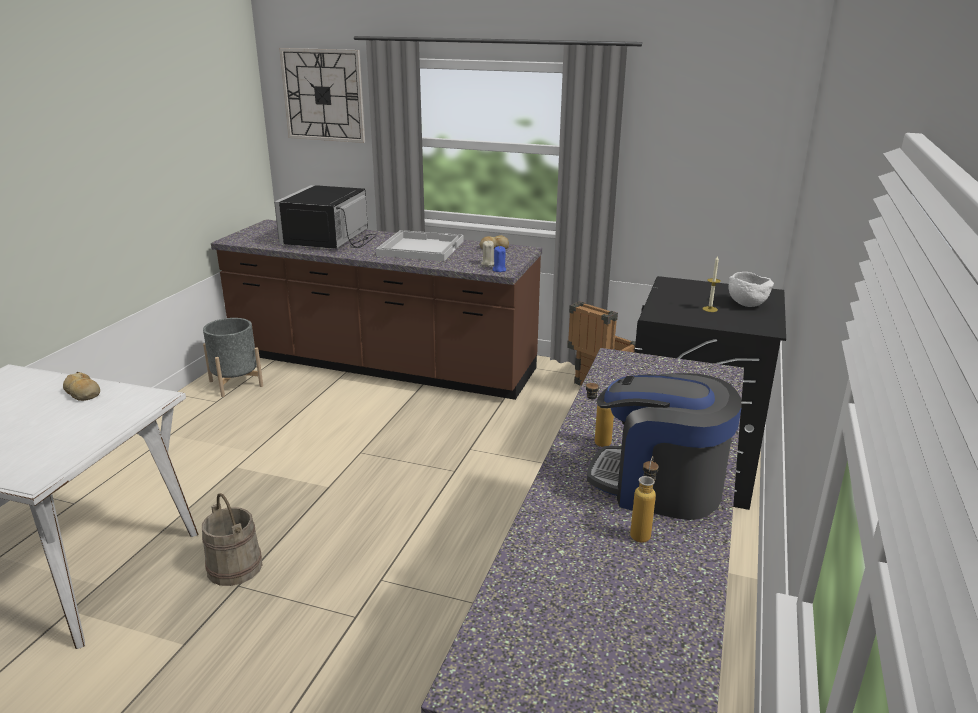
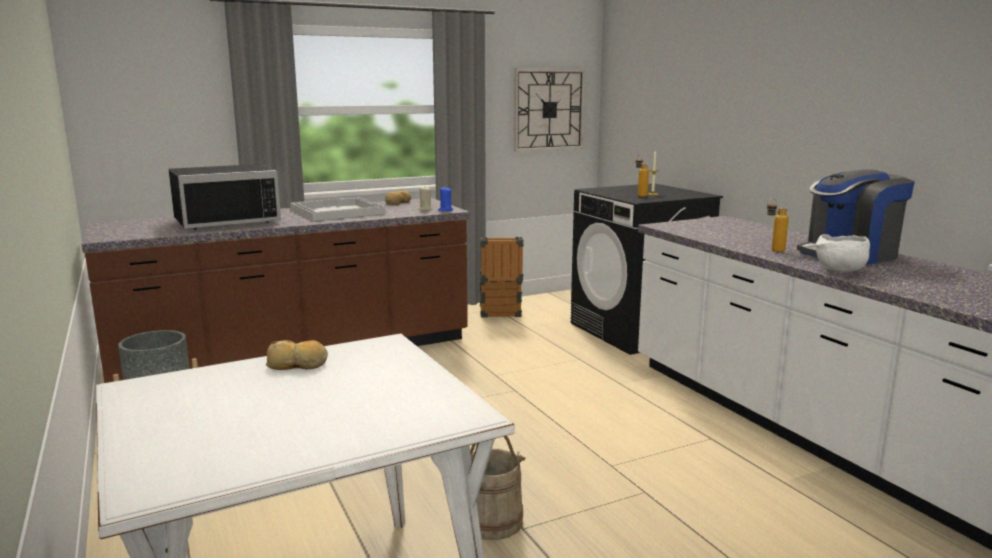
camera: 45 degrees left, 10 degrees down
black microwave [274,185,376,249] -> black microwave turned 90 degrees counterclockwise [169,164,281,229]
wall clock [279,48,365,143] -> wall clock moved to [514,69,585,152]
bottle [630,456,659,543] -> bottle moved to [636,155,649,197]
white bowl [728,272,774,307] -> white bowl moved to [815,234,870,273]

